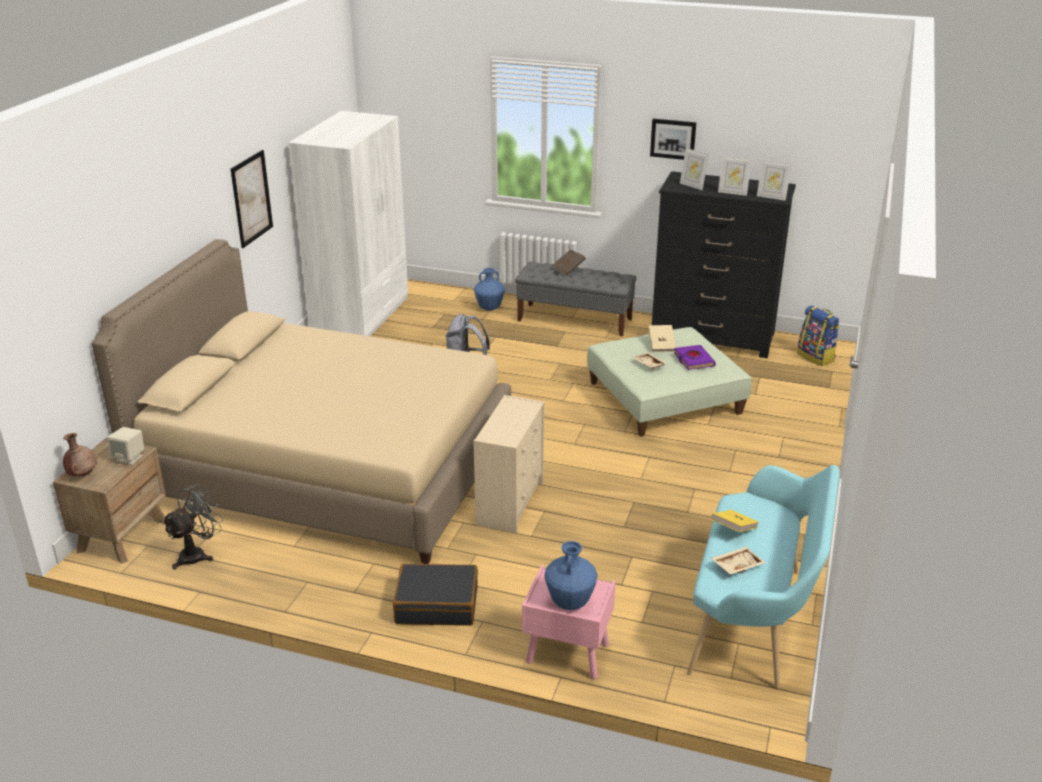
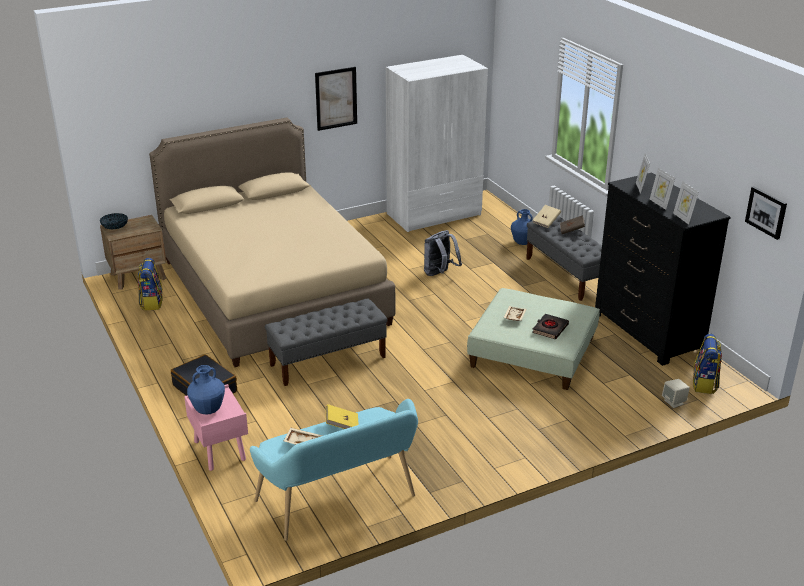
camera: 45 degrees right, 0 degrees up
brown vase [63,433,97,476] -> bowl [100,213,128,229]
beige speaker [107,427,144,465] -> beige speaker moved to [662,379,690,408]
grey fan [162,484,224,570] -> backpack [138,258,163,310]
beige dresser [473,395,544,534] -> grey bench [265,298,388,386]
beige book [648,325,676,352] -> beige book moved to [533,205,561,228]
picture [650,119,696,160] -> picture moved to [745,186,787,240]
purple book [674,345,716,370] -> black book [532,314,569,339]

